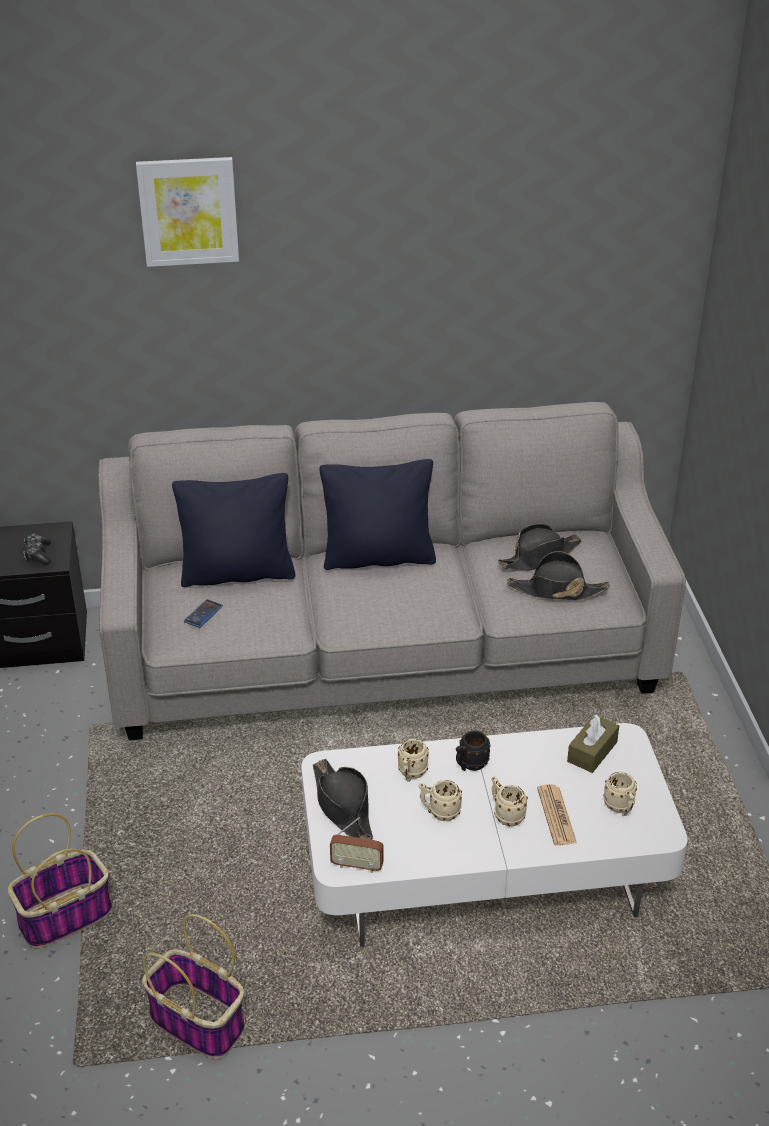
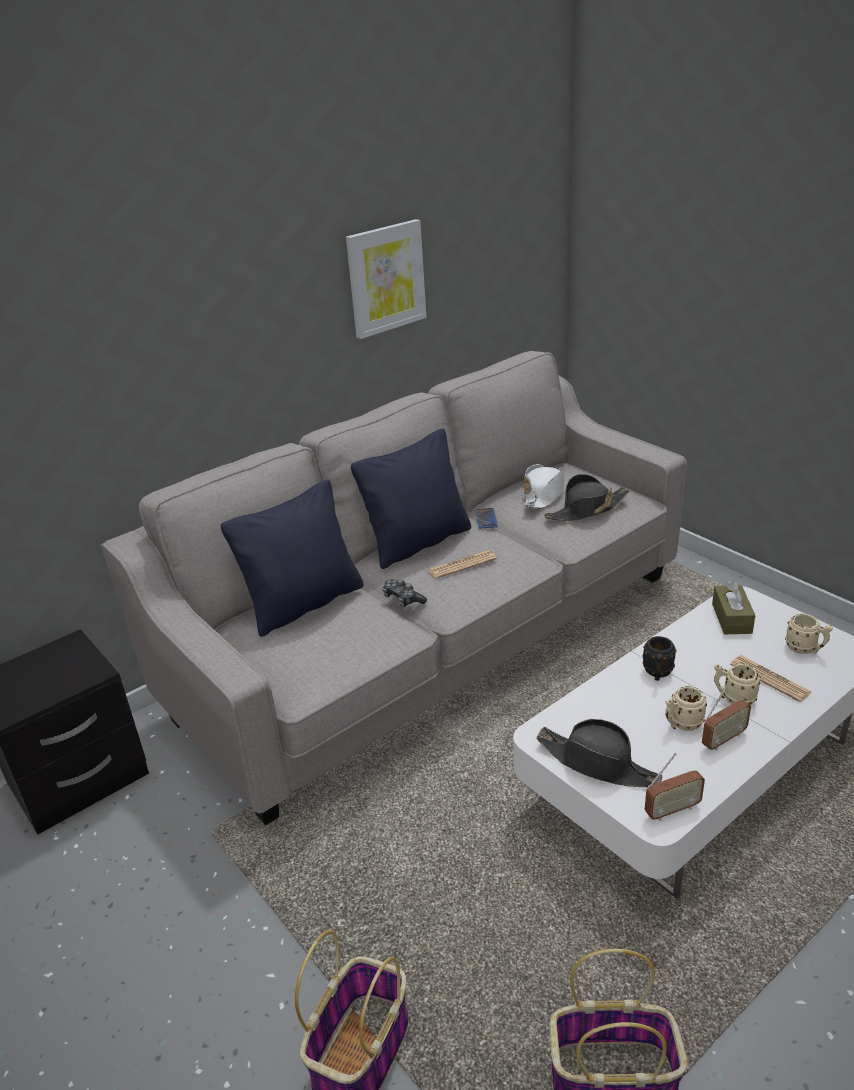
camera: 30 degrees left, 5 degrees down
game controller [23,533,51,565] -> game controller moved to [382,579,427,607]
picture [136,157,239,267] -> picture moved to [346,219,426,339]
phone [184,599,223,628] -> phone moved to [475,508,498,529]
beige mug [398,739,429,782] -> none
black hat [498,524,582,571] -> white hat [524,464,565,509]
none -> newspaper [428,550,497,579]
none -> radio [702,685,751,750]

